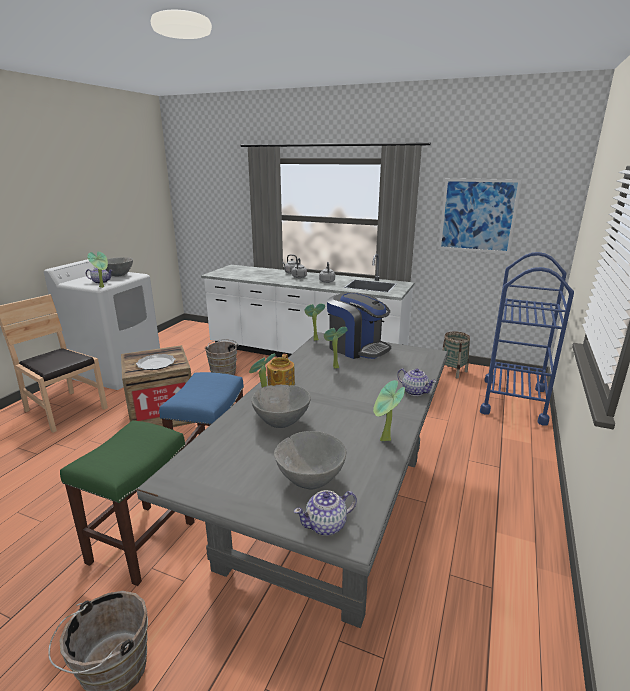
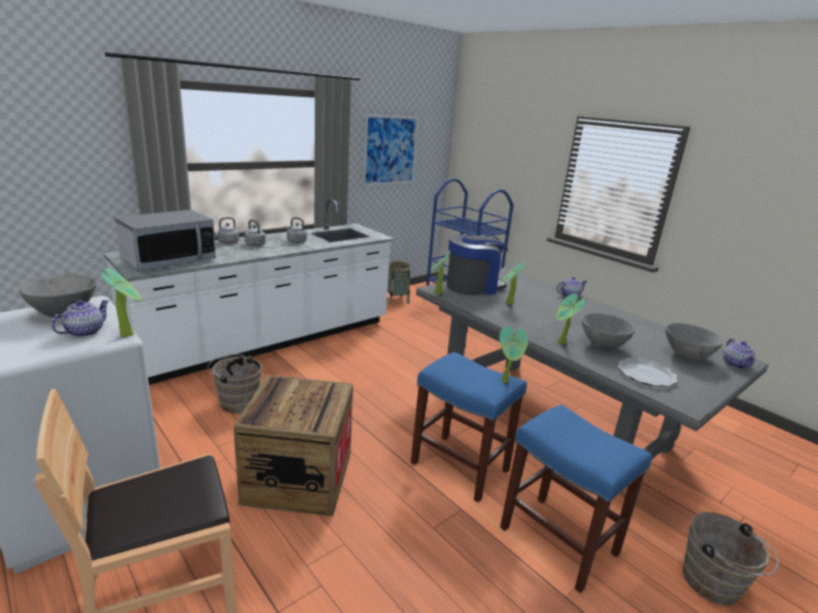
camera: 65 degrees left, 0 degrees up
green stool [60,420,194,586] -> blue stool [500,405,652,593]
plate [136,354,176,370] -> plate moved to [618,358,678,387]
teapot [267,354,295,386] -> none
potted plant [373,380,405,441] -> potted plant moved to [499,326,528,383]
none -> microwave [115,210,216,271]

